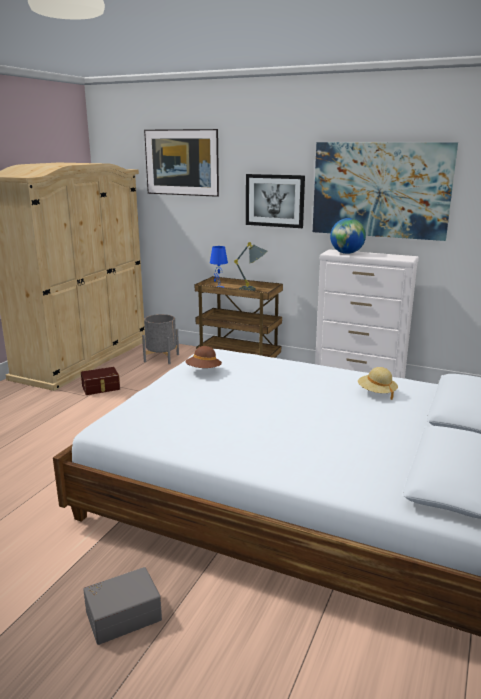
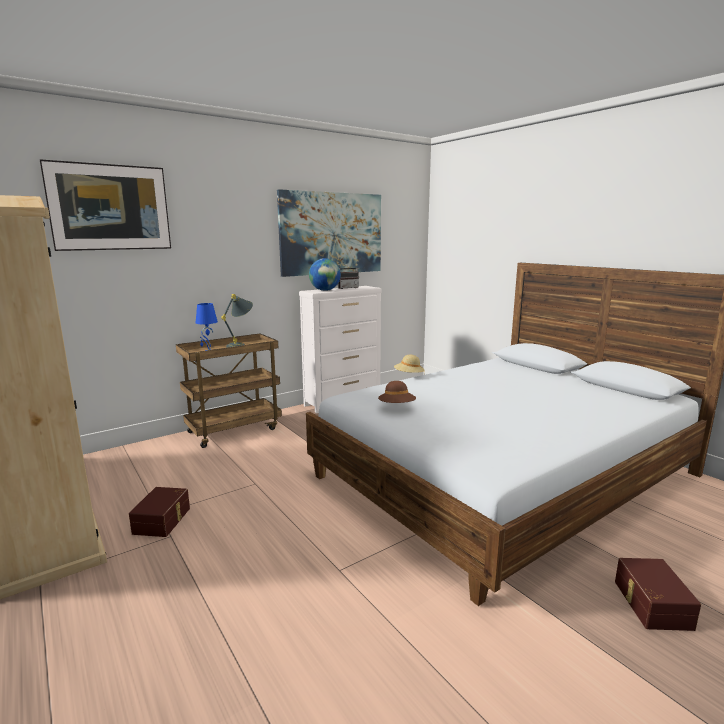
camera: 60 degrees left, 5 degrees down
grey storage box [83,567,162,645] -> brown storage box [615,558,701,631]
grey planter [142,314,179,364] -> none
picture [246,174,305,228] -> none
beige hat [358,367,398,400] -> beige hat moved to [394,355,424,373]
none -> radio [338,263,359,289]

